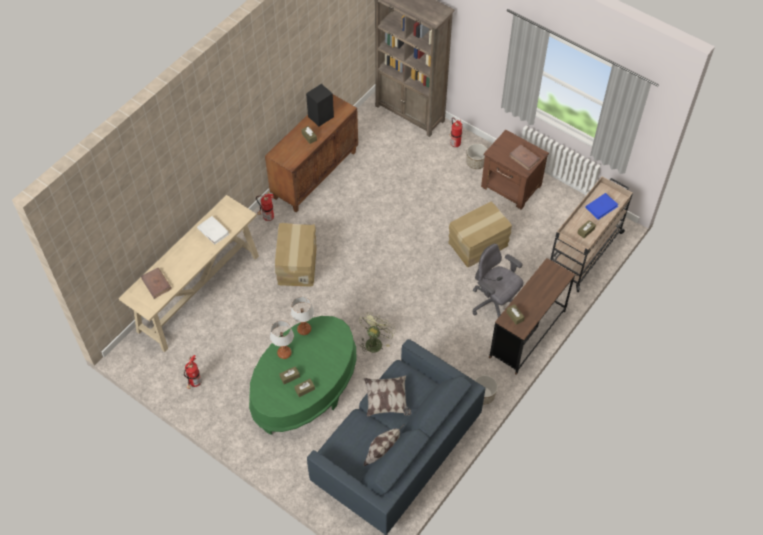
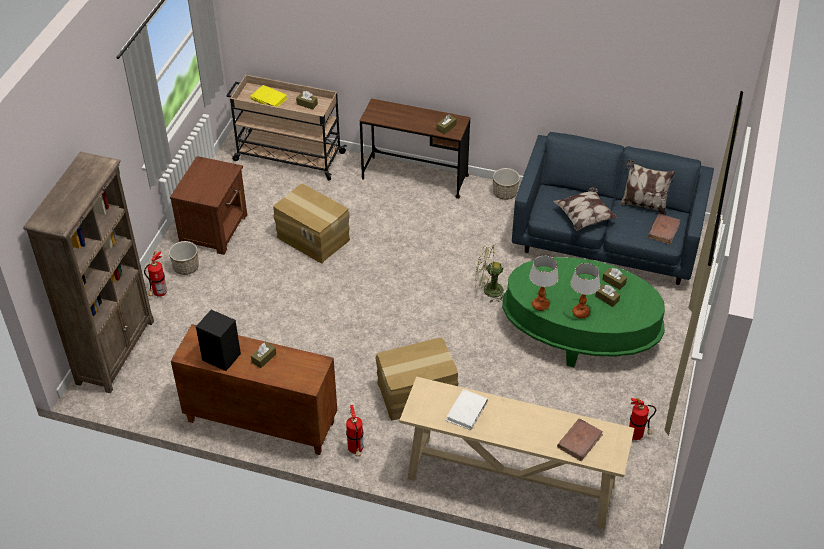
camera: 110 degrees left, 10 degrees down
grey office chair [473,244,524,318] -> none
brown book [509,145,540,171] -> brown book moved to [648,214,680,244]
blue book [586,193,618,220] -> yellow book [250,85,288,107]

